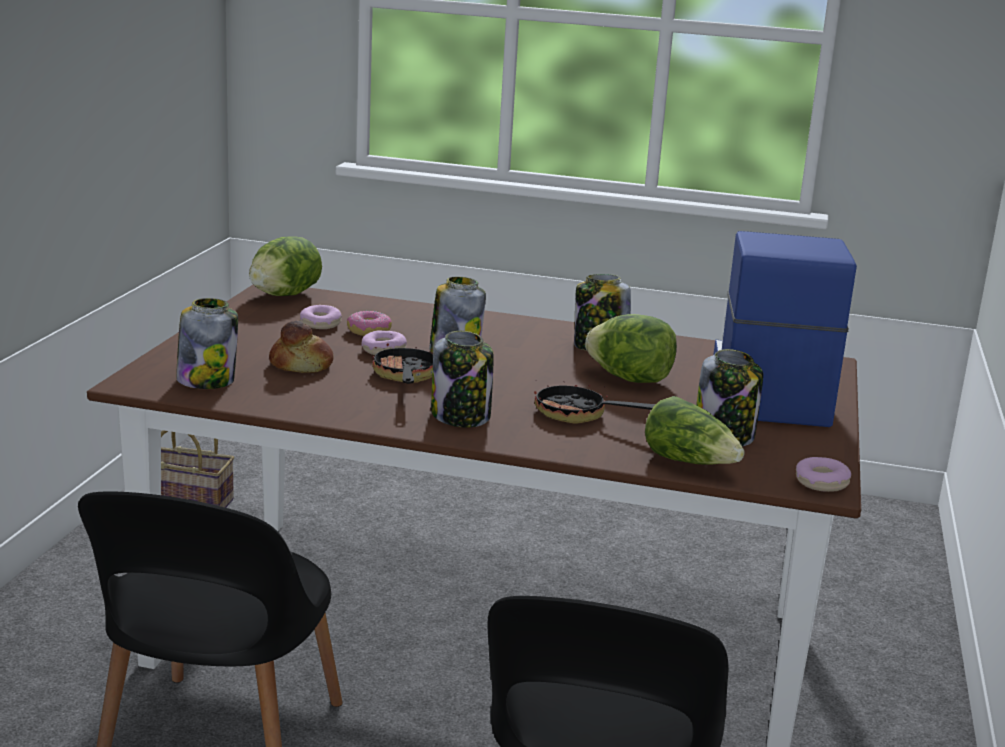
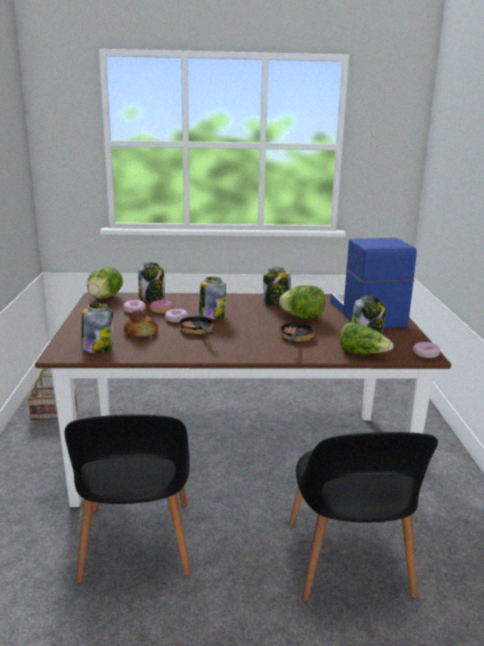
camera: 15 degrees left, 0 degrees up
jar [431,331,493,427] -> jar moved to [138,262,165,302]
frying pan [534,381,656,424] -> frying pan turned 90 degrees clockwise [279,320,315,342]

